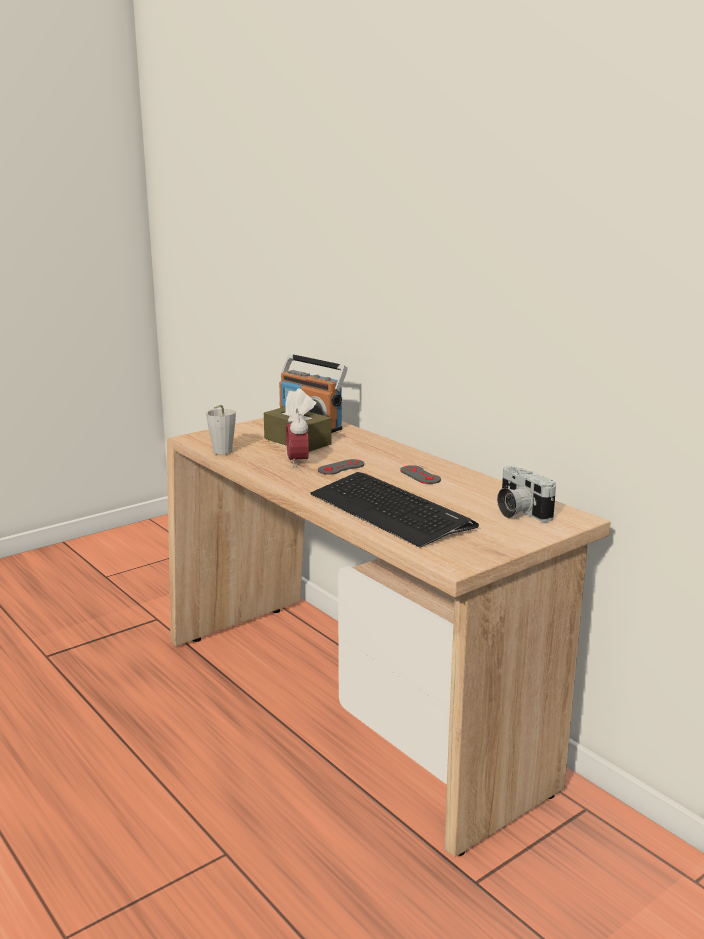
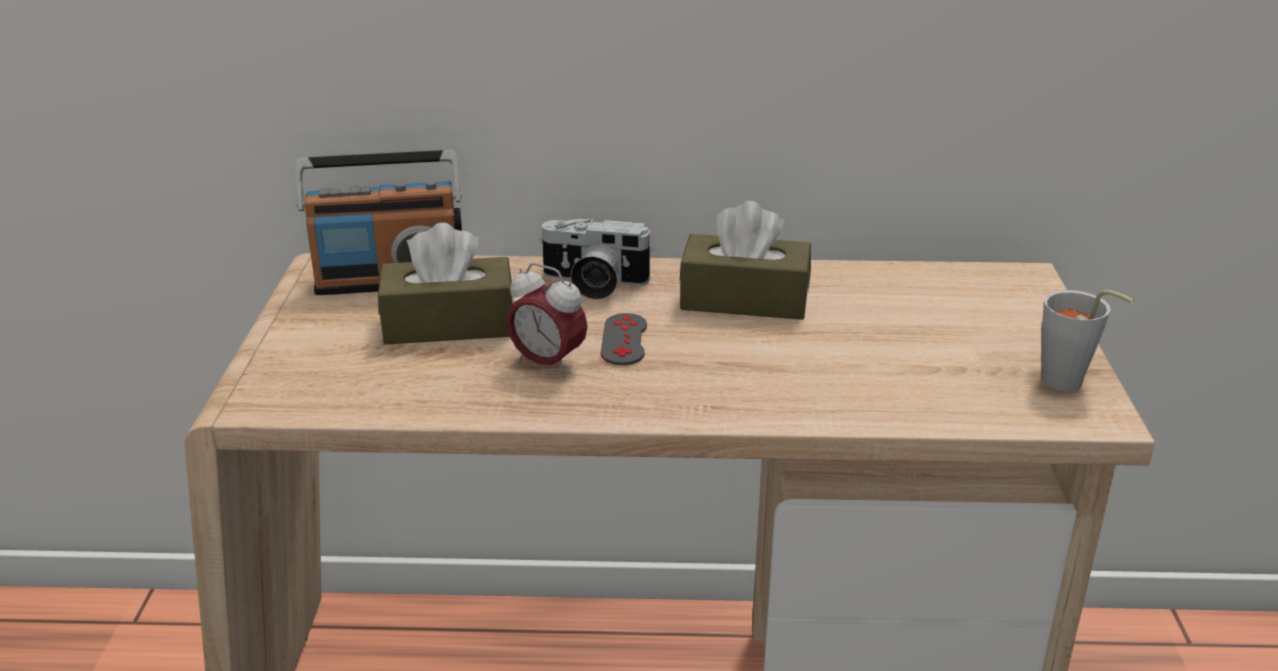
camera: 50 degrees left, 10 degrees up
grey cup [206,405,236,455] -> grey cup moved to [1042,290,1134,391]
keyboard [311,472,479,548] -> none
grey game controller [400,465,441,484] -> brown tissue box [679,201,811,320]
camera [497,466,556,522] -> camera moved to [539,218,654,300]

